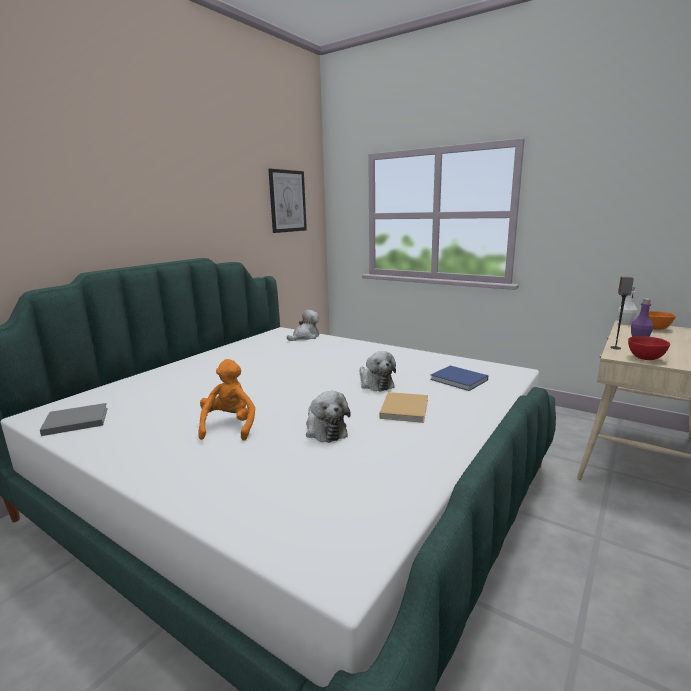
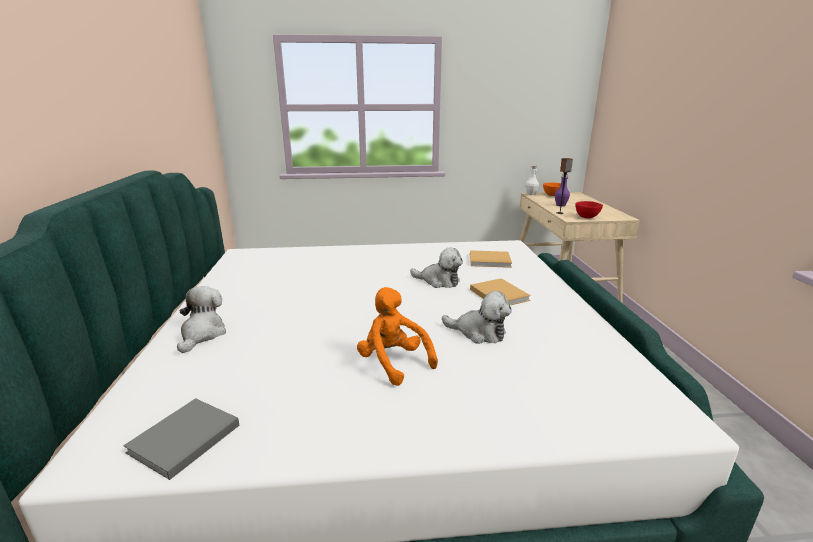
camera: 40 degrees left, 5 degrees up
picture [268,169,307,233] -> none
plush toy [287,310,319,341] -> plush toy moved to [177,286,226,353]
blue book [430,366,488,391] -> beige book [470,250,512,268]

